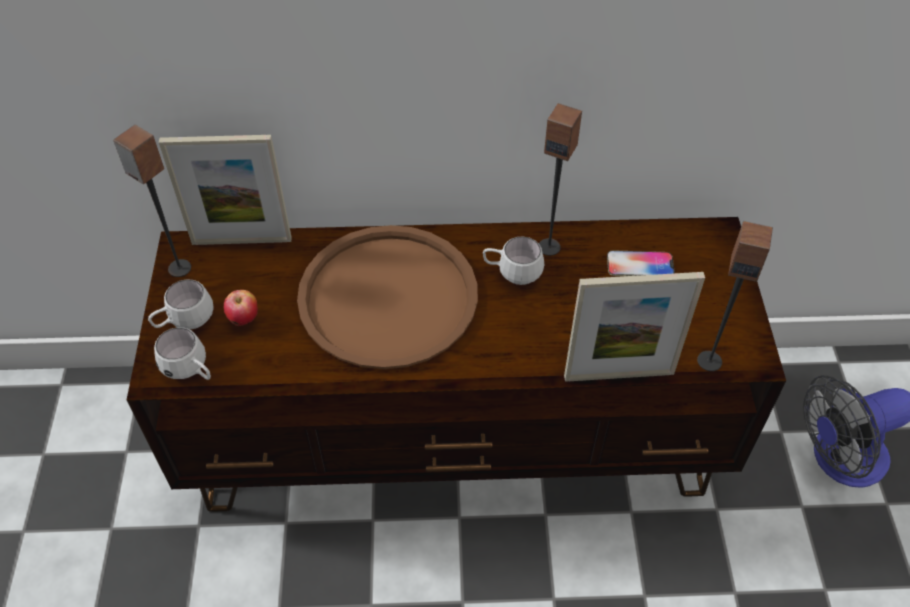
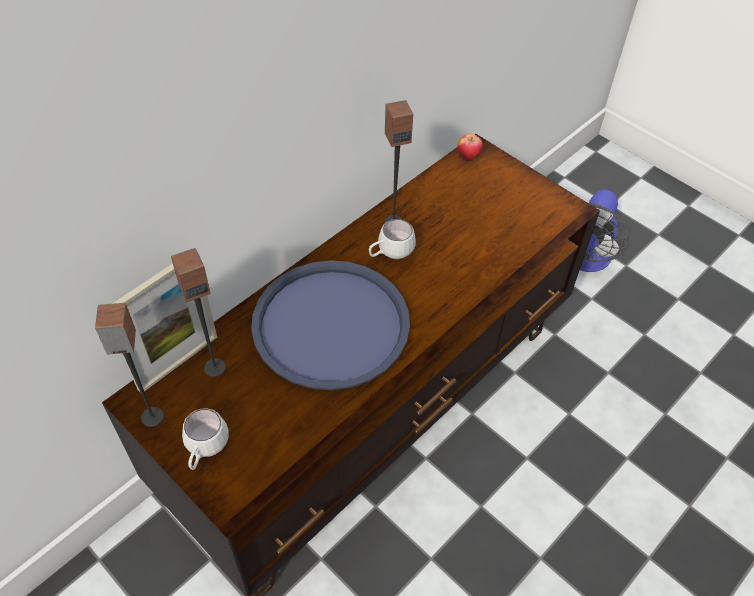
camera: 45 degrees left, 0 degrees up
white mug [154,327,211,380] -> none
apple [224,290,258,326] -> apple moved to [458,134,483,161]
brown tray [297,225,478,369] -> blue tray [251,260,410,390]
picture frame [564,272,705,382] -> none
phone [607,250,675,276] -> none
speaker [697,221,773,371] -> speaker moved to [171,248,226,377]

